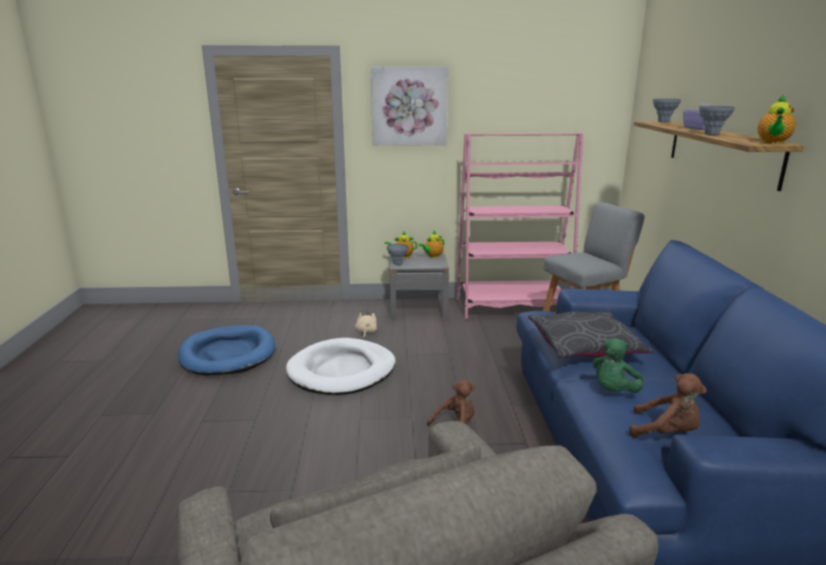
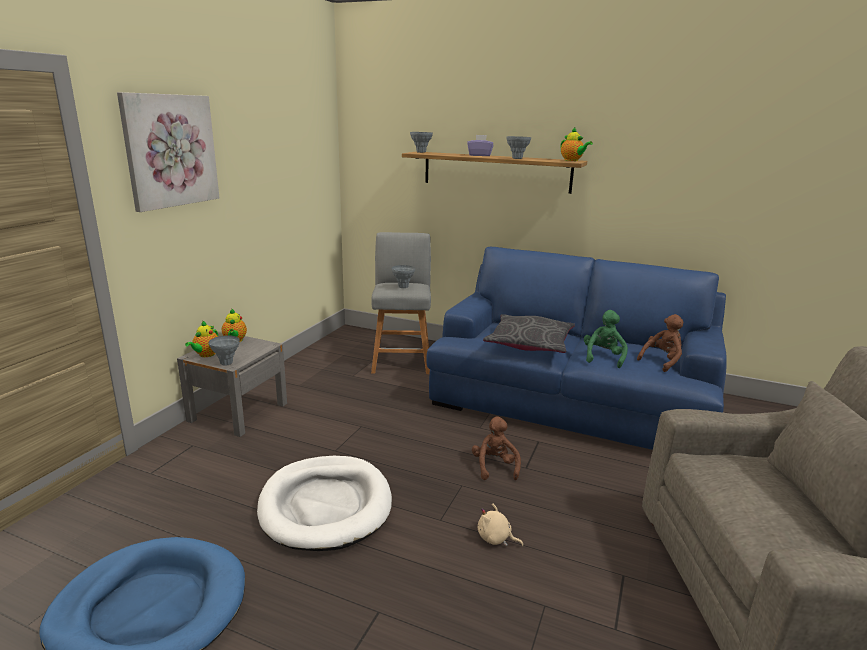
camera: 65 degrees left, 0 degrees up
beige plush toy [355,312,377,338] -> beige plush toy moved to [478,503,524,546]
pink bookcase [456,133,583,319] -> none
green plush toy [593,338,643,393] -> green plush toy turned 135 degrees counterclockwise [584,310,628,368]
none -> grey vase [392,265,415,288]

